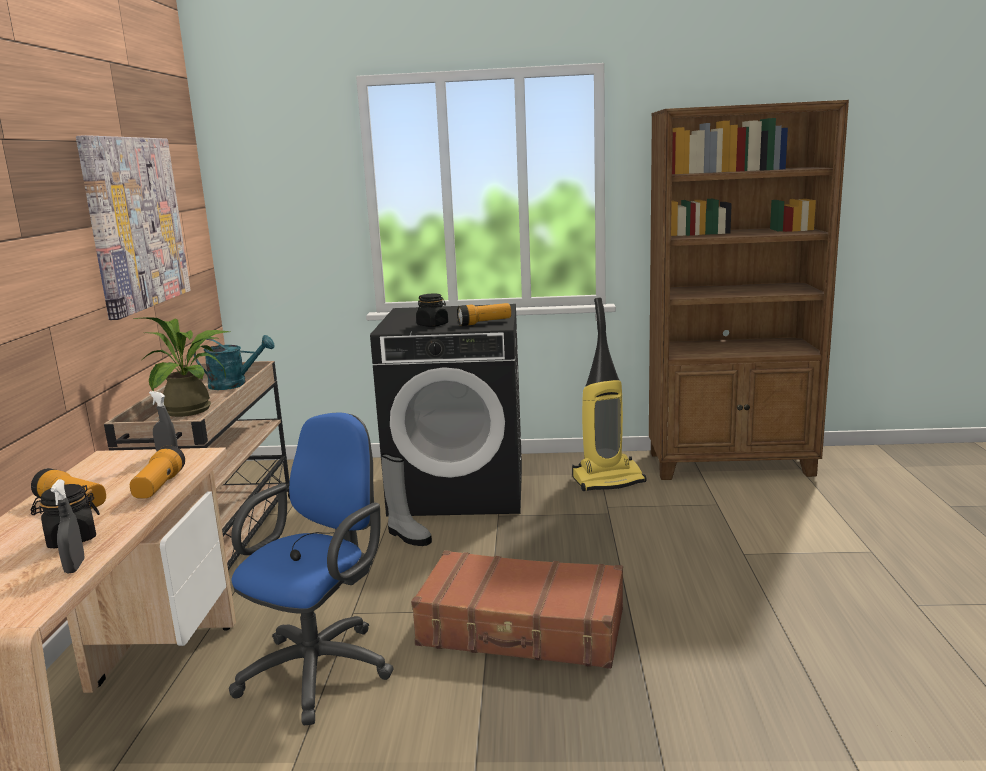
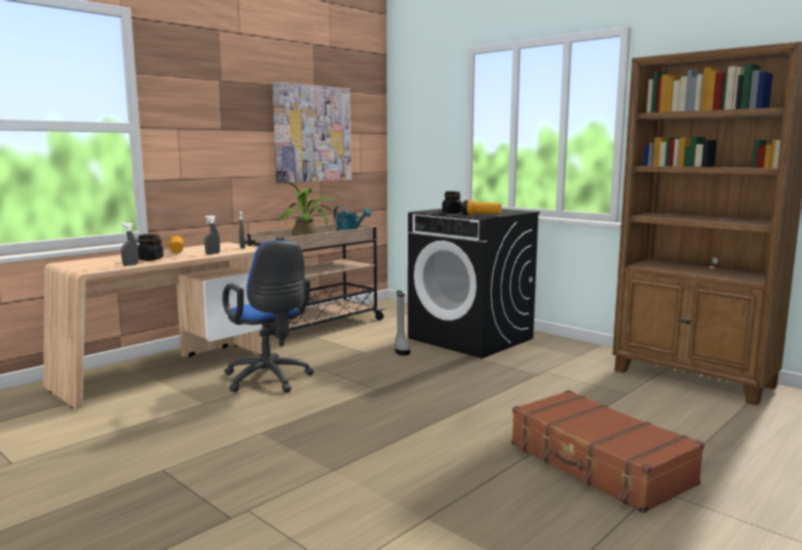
camera: 40 degrees right, 5 degrees down
flashlight [130,445,185,499] -> grey spray bottle [204,215,220,255]
blue office chair [229,412,394,725] -> blue office chair turned 75 degrees clockwise [222,240,314,393]
brown suitcase [411,550,623,669] -> brown suitcase moved to [511,390,704,513]
vacuum cleaner [572,297,646,491] -> none

